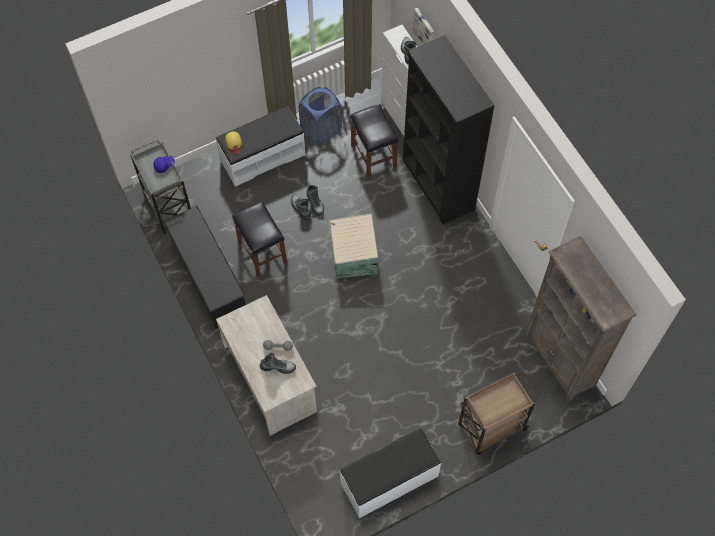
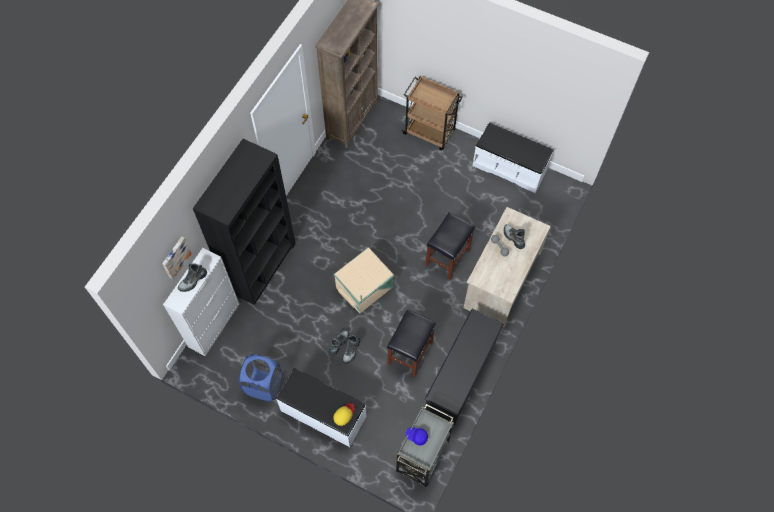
camera: 125 degrees left, 0 degrees up
black stool [350,104,398,178] -> black stool moved to [425,212,475,280]

